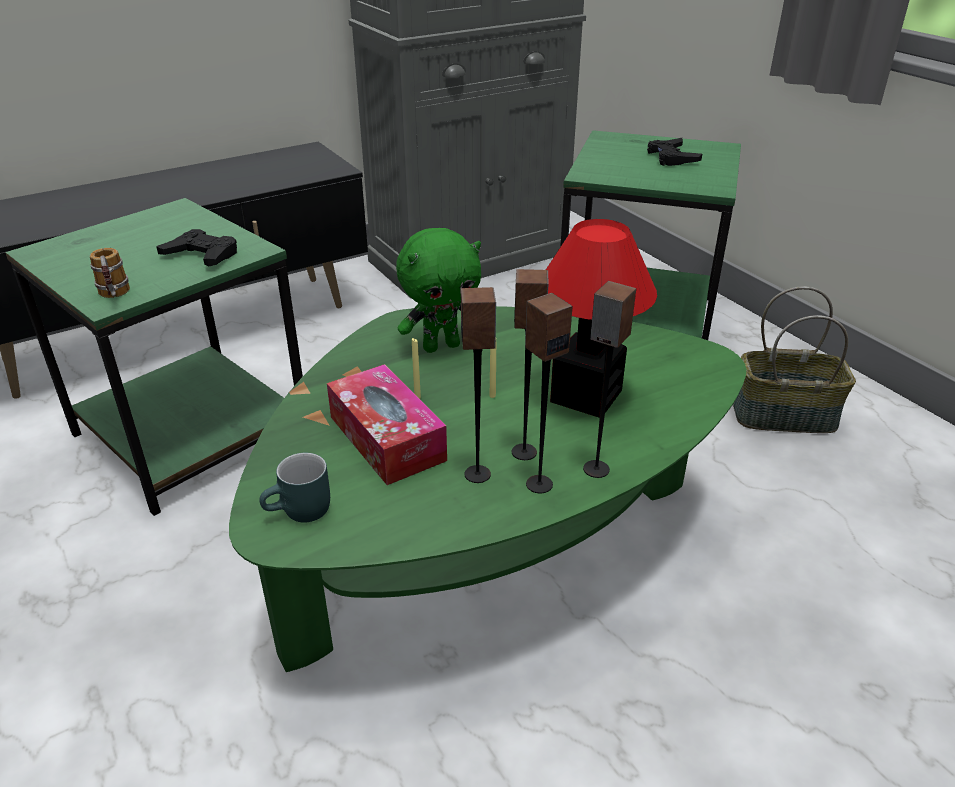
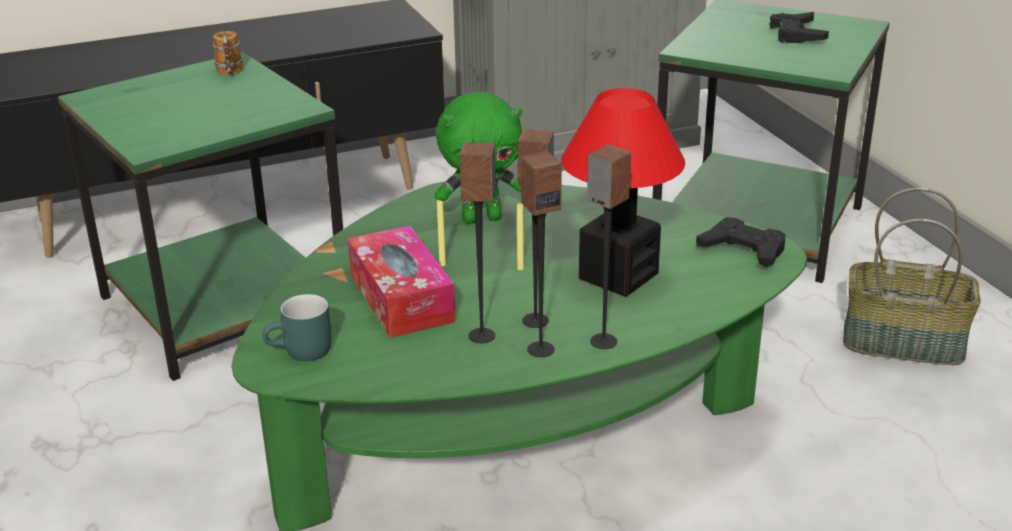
camera: 10 degrees right, 5 degrees down
mug [90,248,130,298] -> mug moved to [213,31,243,75]
black game controller [156,229,237,266] -> black game controller moved to [696,217,786,267]

